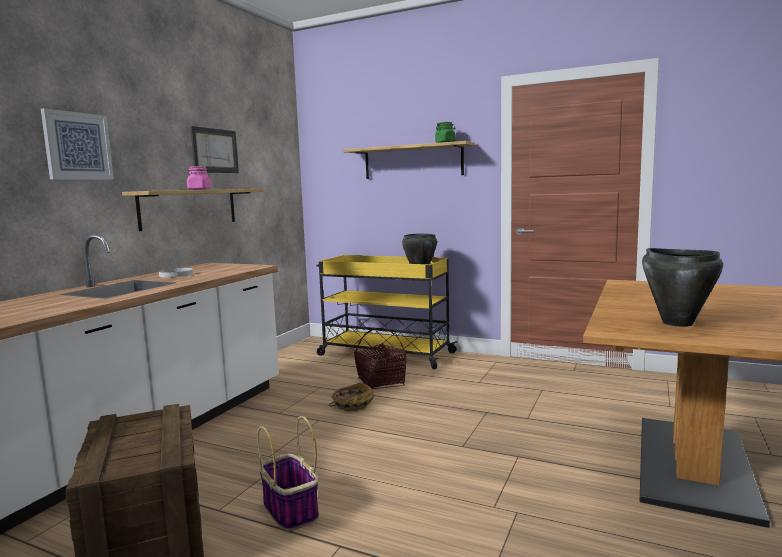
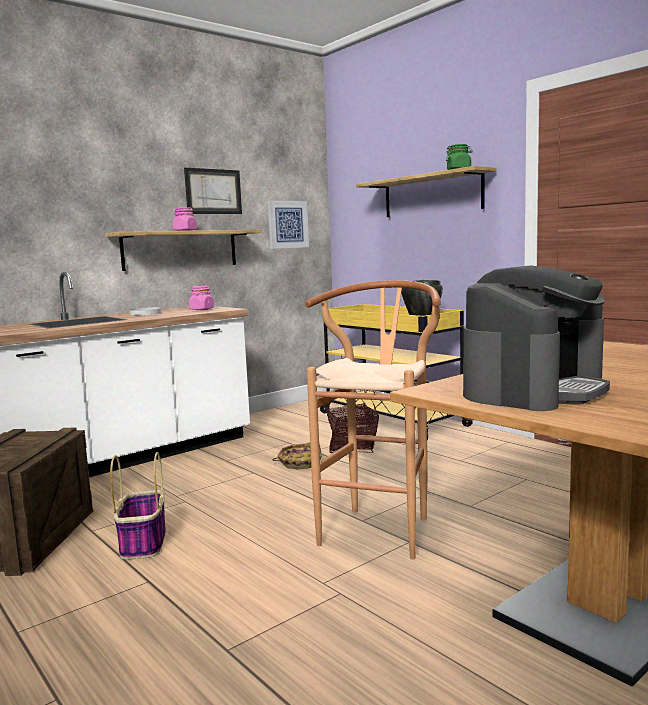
camera: 25 degrees right, 0 degrees up
picture [41,108,114,180] -> picture moved to [268,201,309,249]
black cooking pot [642,248,723,327] -> coffee machine [463,265,610,411]
none -> pink jar [189,286,214,310]
none -> brown stool [305,280,441,560]

